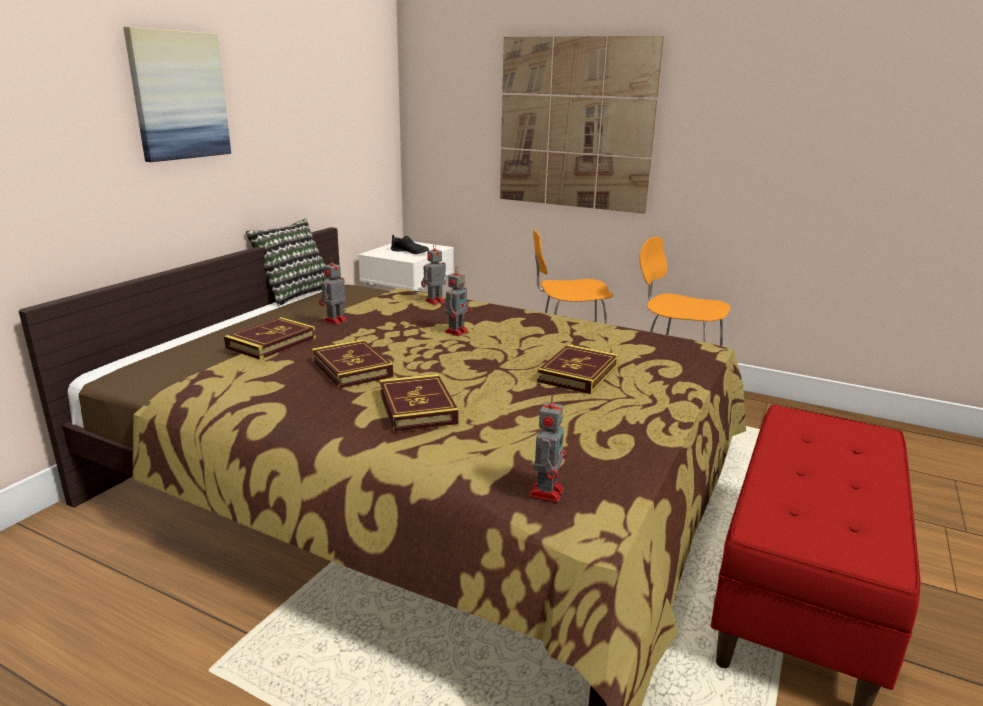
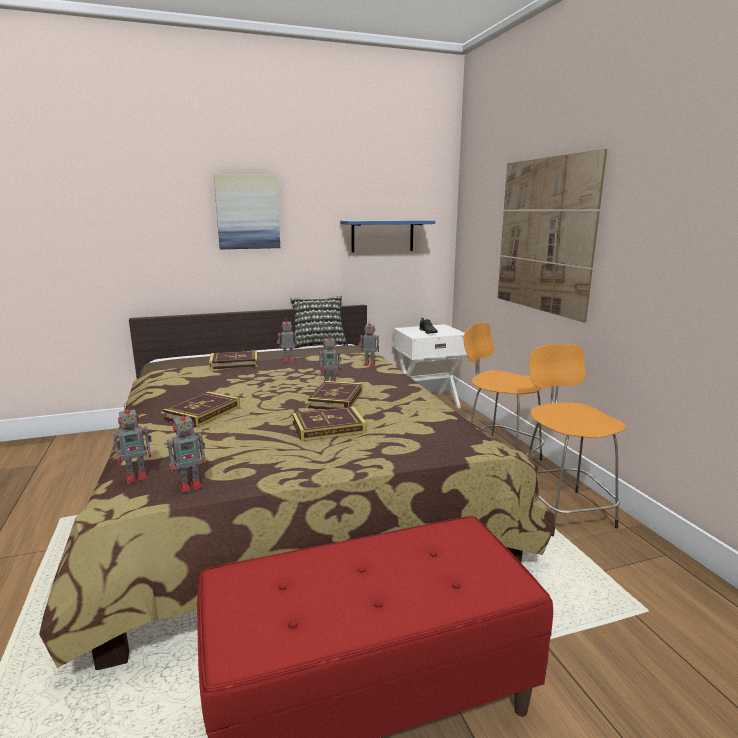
camera: 45 degrees right, 5 degrees down
book [312,339,394,389] -> book moved to [308,381,362,410]
none -> toy robot [167,409,206,493]
none -> blue shelf [340,220,435,252]

